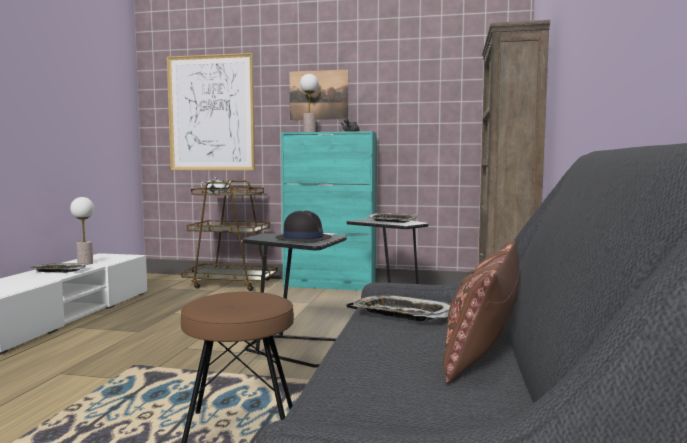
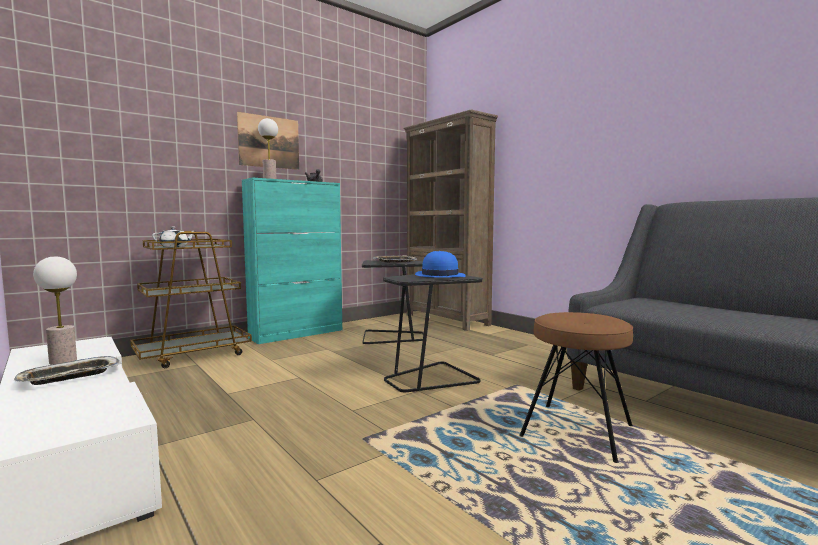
camera: 50 degrees left, 0 degrees up
picture [167,53,255,170] -> none
black hat [275,211,332,243] -> blue hat [415,251,466,278]
tray [354,295,451,321] -> none
brown pillow [443,241,520,384] -> none

